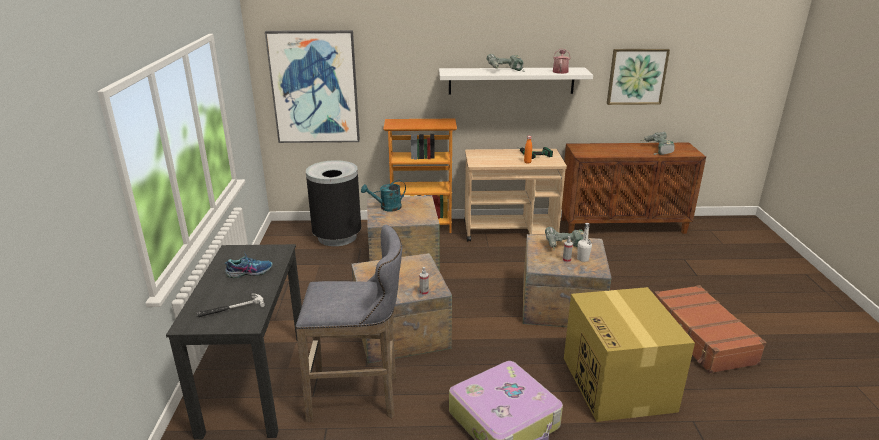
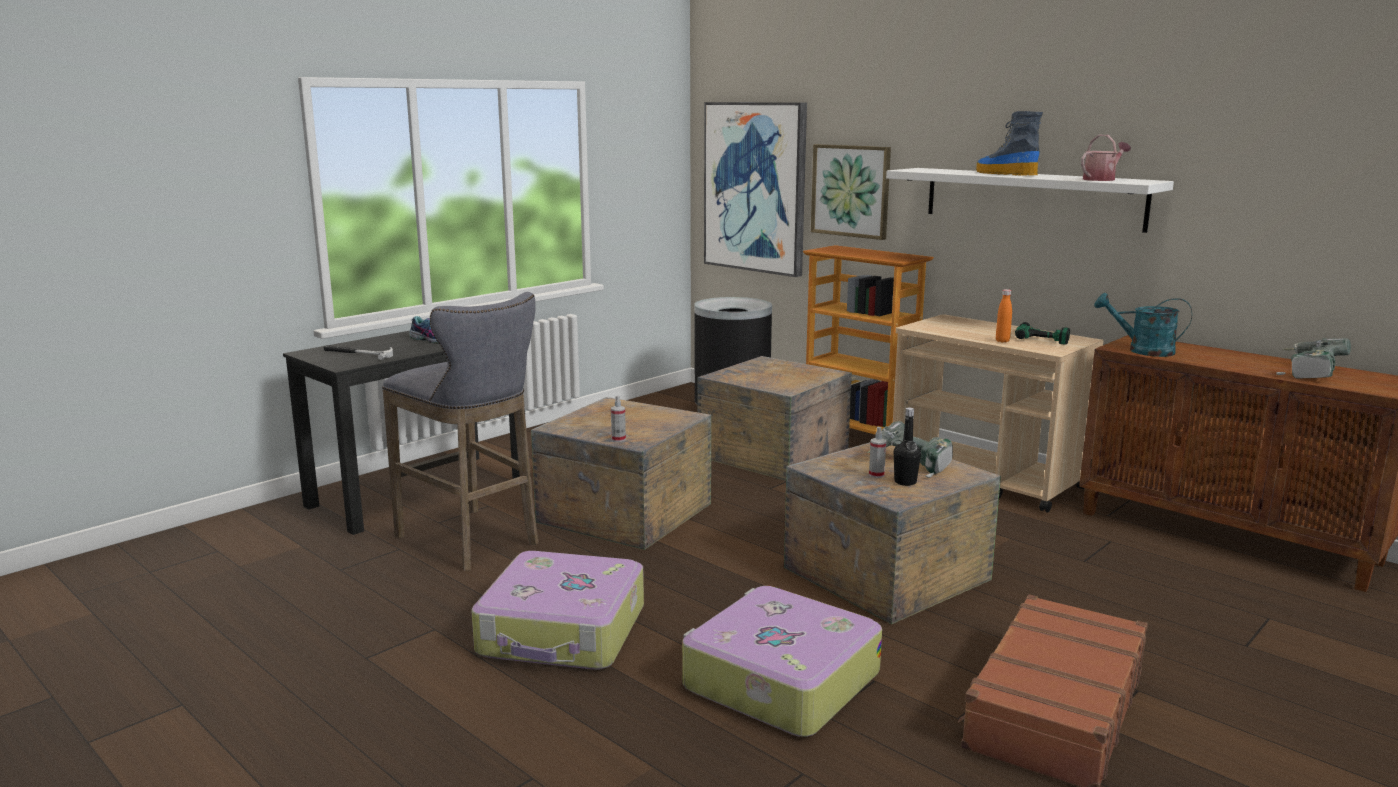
camera: 45 degrees right, 10 degrees down
turquoise watering can [361,180,406,211] -> turquoise watering can moved to [1094,293,1192,357]
power drill [487,54,524,72] -> boot [976,111,1043,176]
cardboard box [564,287,695,422] -> suitcase [682,586,882,737]
white bottle [577,223,592,262] -> black bottle [894,408,921,486]
picture [607,49,670,105] -> picture moved to [811,144,891,240]

